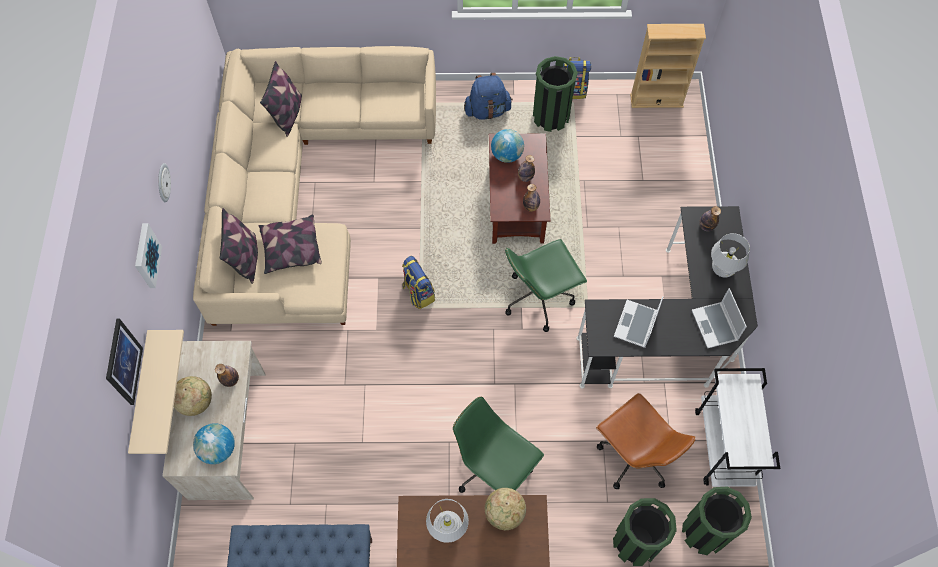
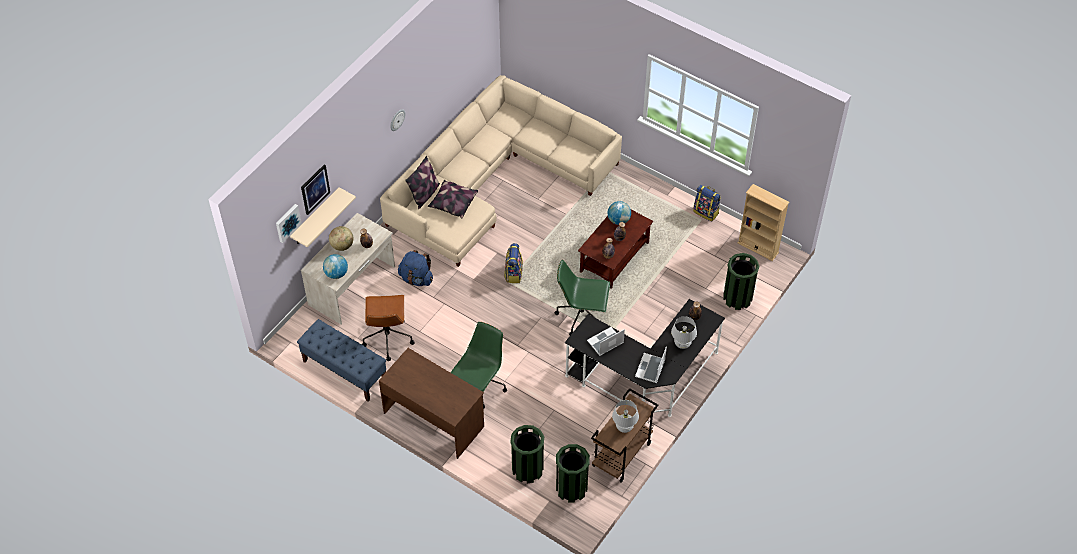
camera: 35 degrees right, 10 degrees down
picture [135,223,162,288] -> picture moved to [276,204,302,243]
pillow [260,61,302,137] -> none
white table lamp [426,499,469,543] -> white table lamp moved to [612,400,639,433]
green office chair [453,397,544,493] -> green office chair turned 45 degrees clockwise [451,322,507,409]
blue backpack [464,73,513,120] -> blue backpack moved to [398,250,433,286]
globe [485,488,526,530] -> none
green trash can [533,56,578,132] -> green trash can moved to [723,253,759,310]
brown office chair [596,393,695,489] -> brown office chair moved to [362,295,415,361]
white cart [695,368,780,487] -> brown cart [591,388,658,483]

